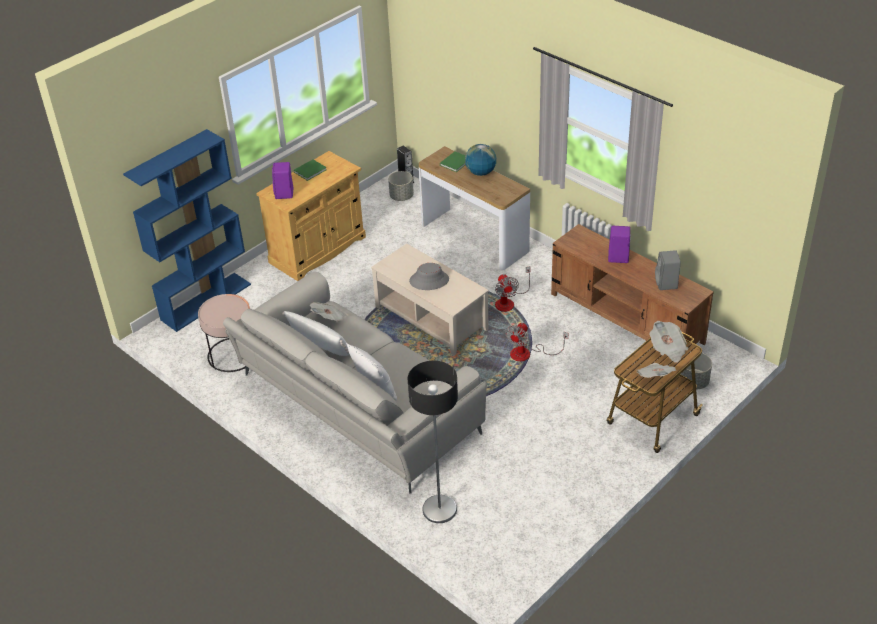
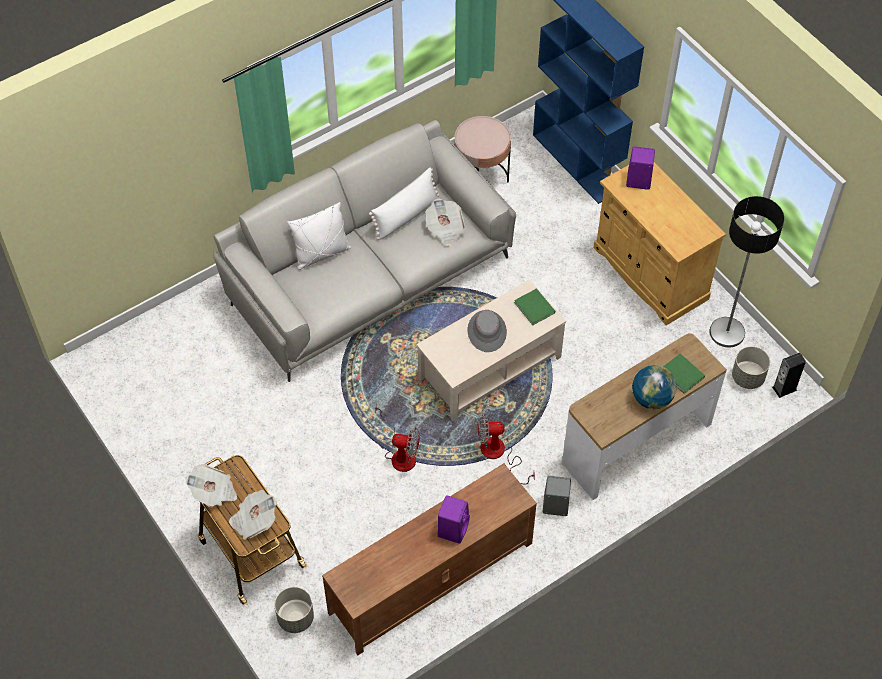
camera: 100 degrees right, 15 degrees up
green book [294,159,327,181] -> green book moved to [514,288,555,325]
floor lamp [408,361,458,523] -> floor lamp moved to [710,196,784,348]
fan [505,323,568,361] -> fan turned 150 degrees clockwise [375,403,420,472]
grey speaker [655,250,681,290] -> grey speaker moved to [543,476,571,516]

